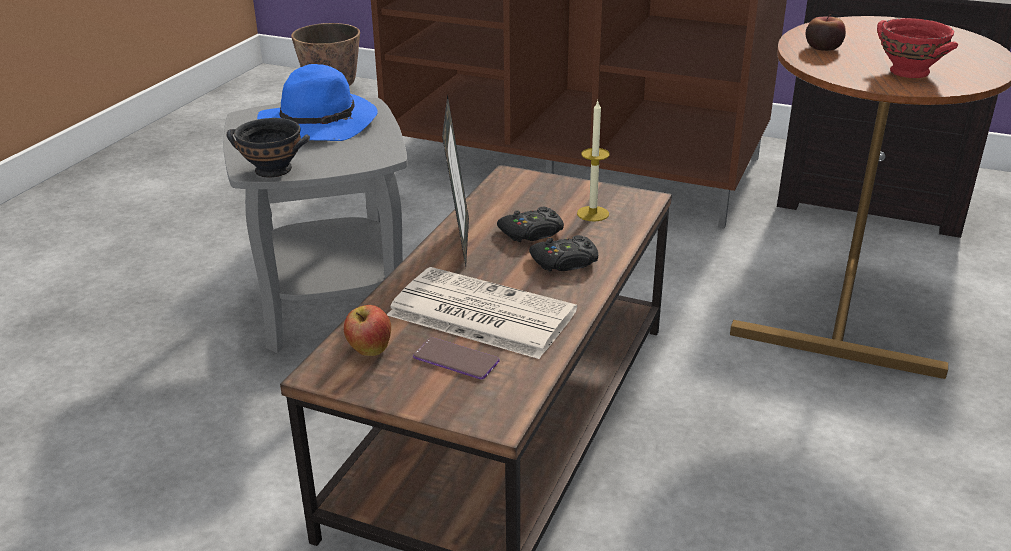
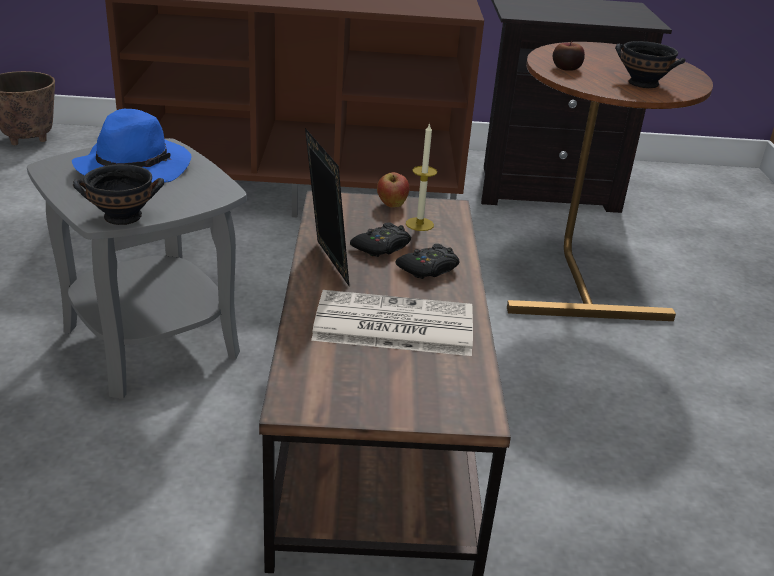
camera: 25 degrees left, 0 degrees up
apple [344,305,391,356] -> apple moved to [377,172,409,207]
phone [413,337,500,379] -> none
red bowl [877,18,958,78] -> black bowl [615,41,685,88]

